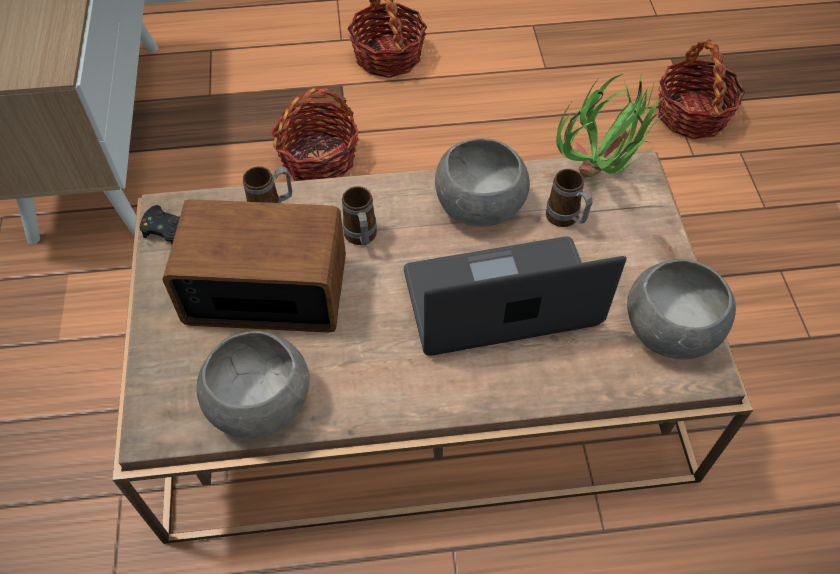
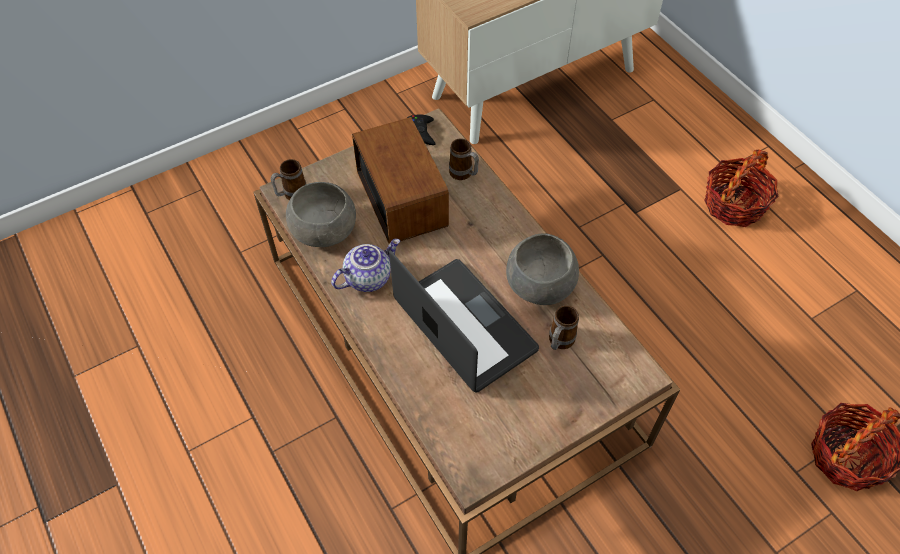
camera: 65 degrees right, 0 degrees up
basket [271,87,359,181] -> none
mug [342,186,377,245] -> mug moved to [270,159,306,200]
potted plant [556,71,668,177] -> none
grey bowl [627,259,736,360] -> none
none -> teapot [331,239,400,292]

